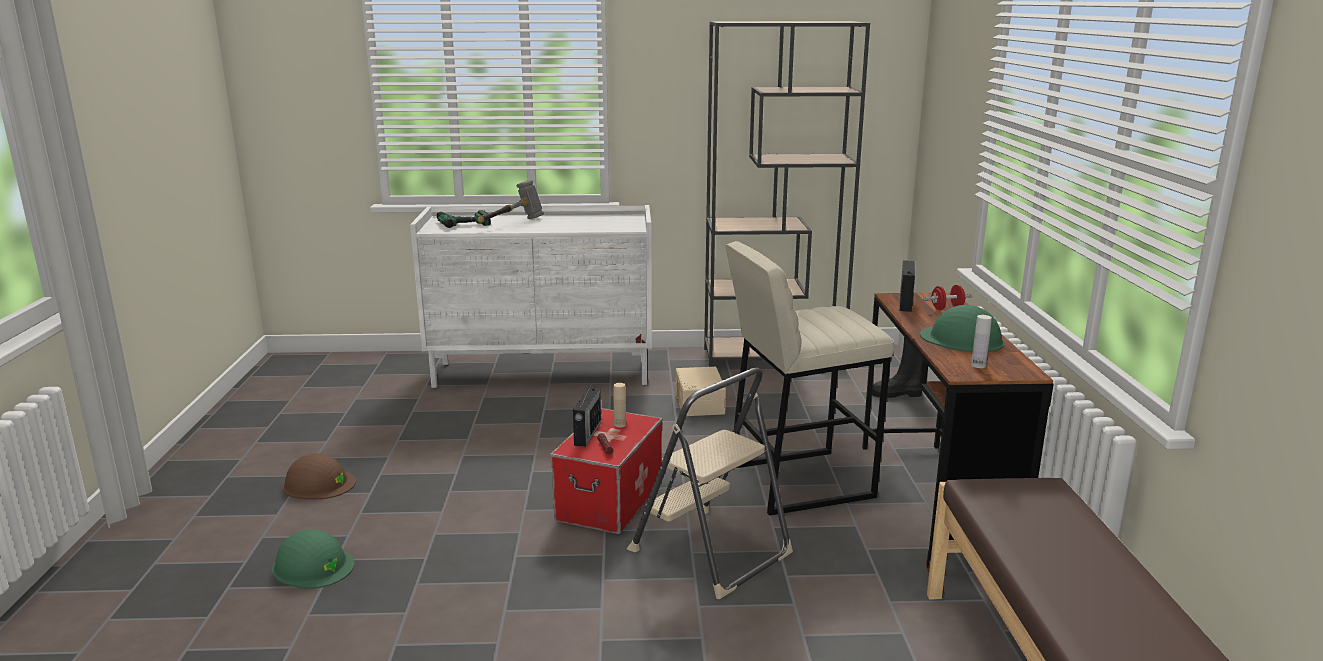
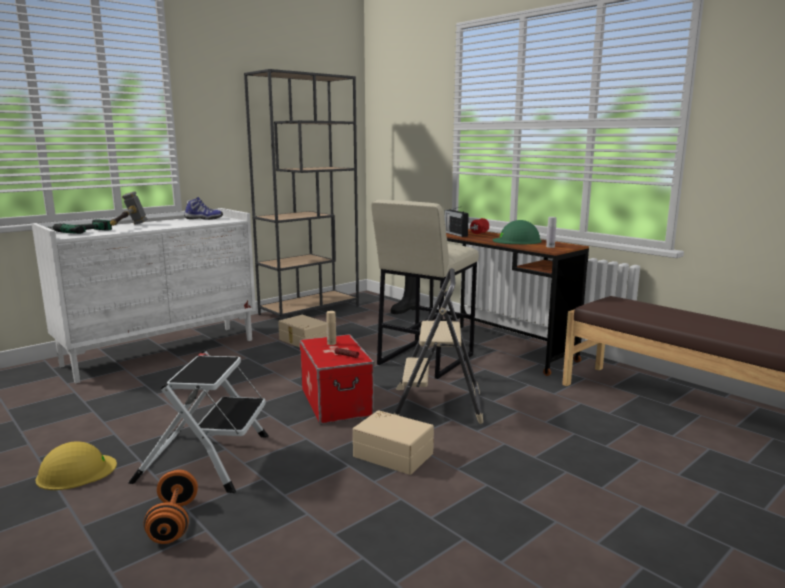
camera: 40 degrees left, 5 degrees down
green hard hat [272,529,354,589] -> orange dumbbell [144,470,198,544]
brown hard hat [282,453,356,499] -> yellow hard hat [36,441,117,490]
radio [573,381,601,447] -> none
none -> step ladder [128,350,269,493]
none -> shoe [184,197,223,220]
none -> beige storage box [353,410,434,475]

